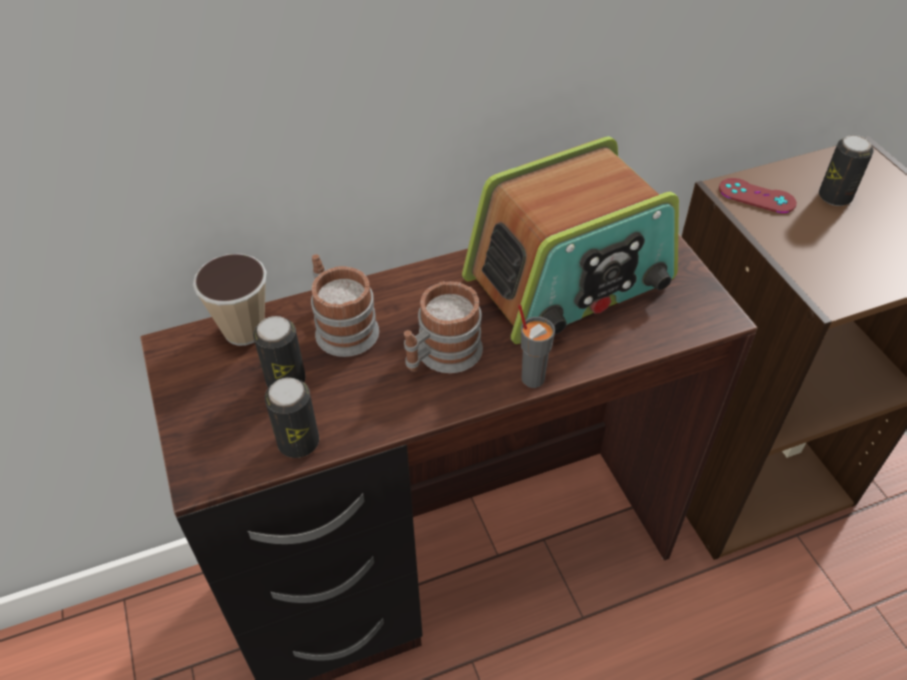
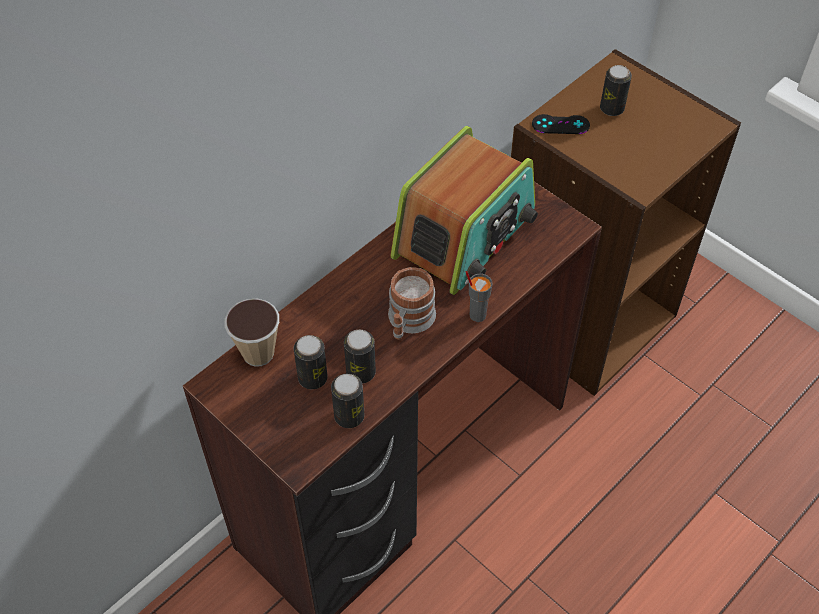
camera: 25 degrees left, 5 degrees up
mug [311,254,379,357] -> none
red game controller [719,178,797,213] -> black game controller [532,114,590,134]
none -> can [344,330,376,384]

